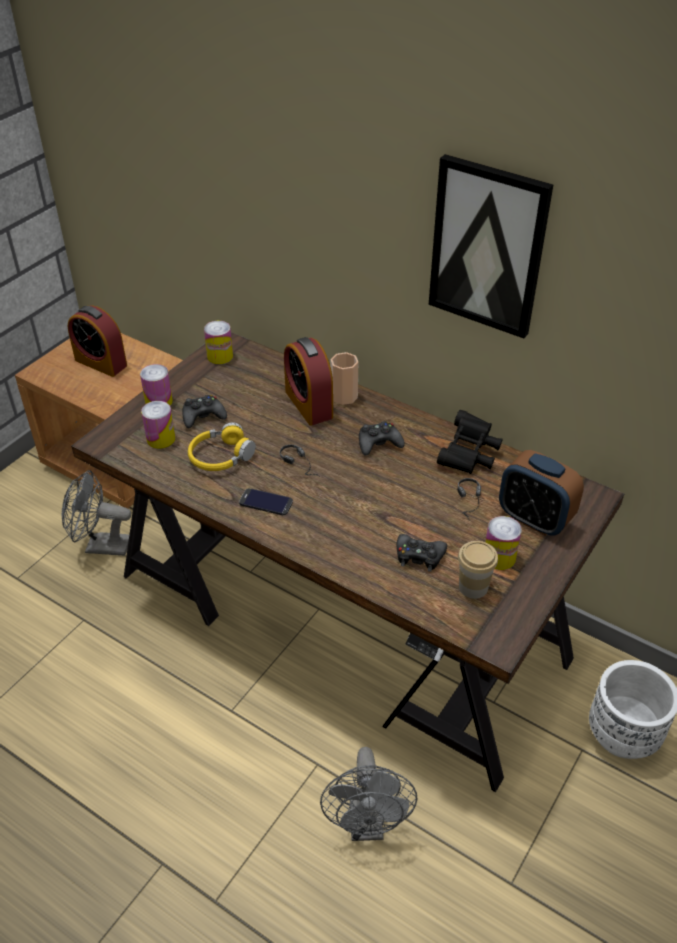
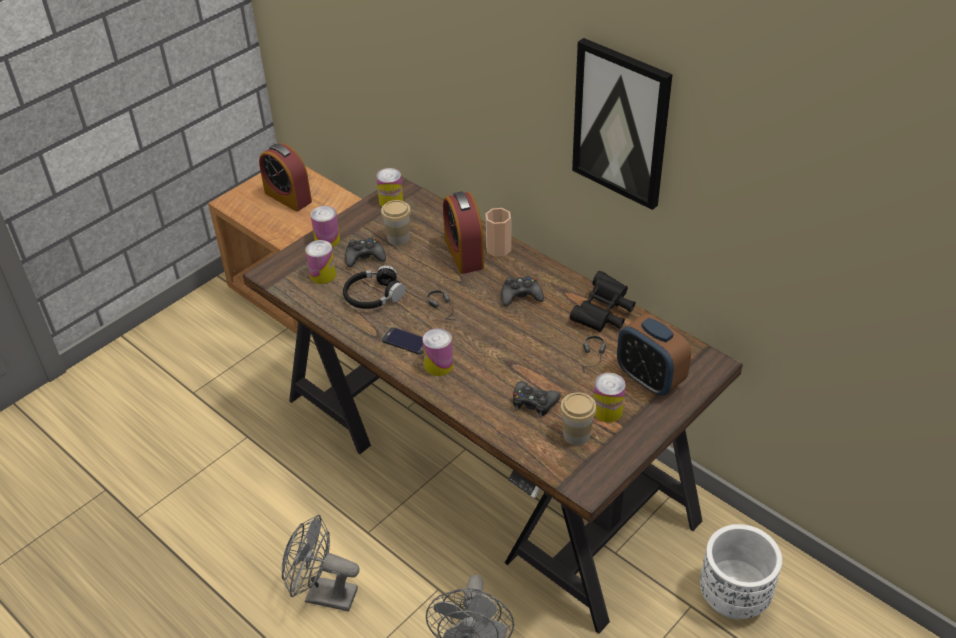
camera: 10 degrees right, 0 degrees up
grey fan [61,470,131,556] -> grey fan moved to [282,515,360,612]
yellow headphones [188,422,256,471] -> black headphones [343,265,405,309]
none -> cup [381,200,411,245]
none -> can [423,328,453,376]

